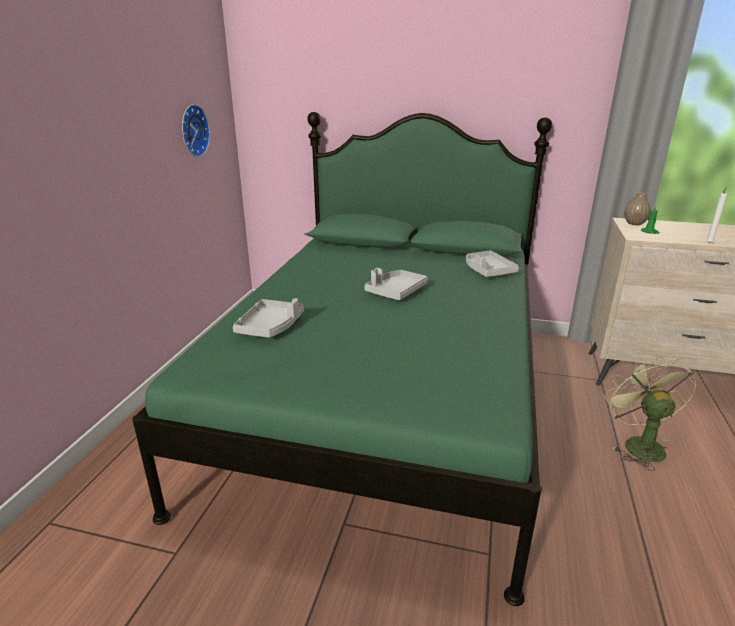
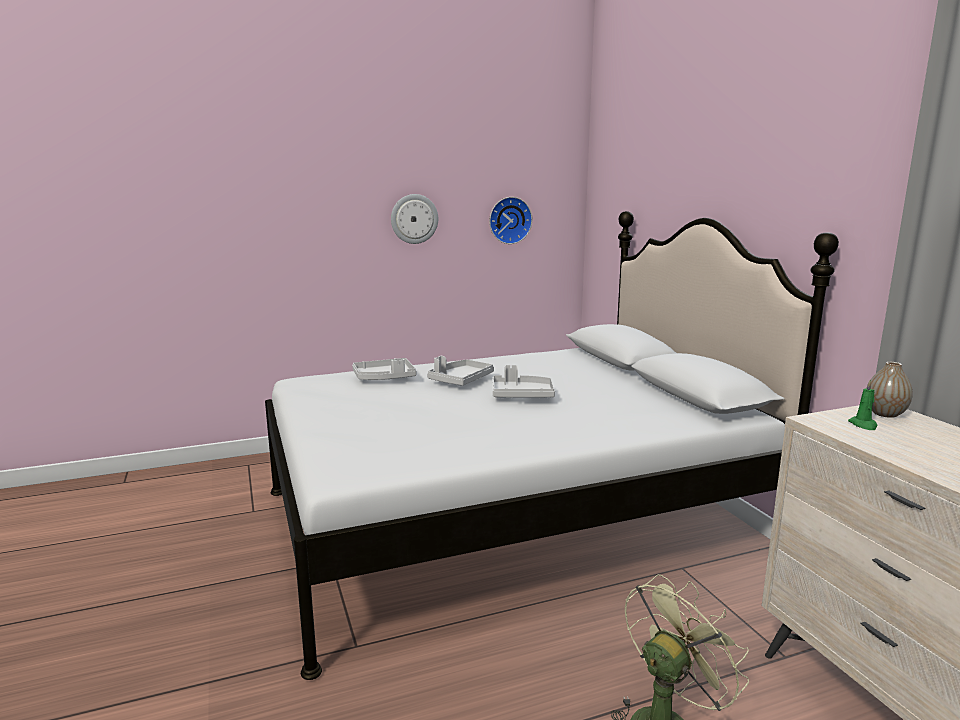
camera: 55 degrees right, 10 degrees down
green bed [132,112,552,606] -> white bed [265,211,839,680]
grey tray [466,250,519,277] -> grey tray moved to [427,356,494,386]
white candle [706,187,727,243] -> none
none -> wall clock [391,194,438,244]

